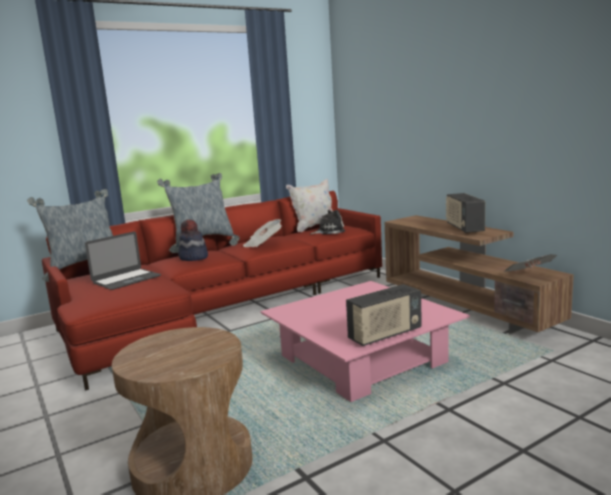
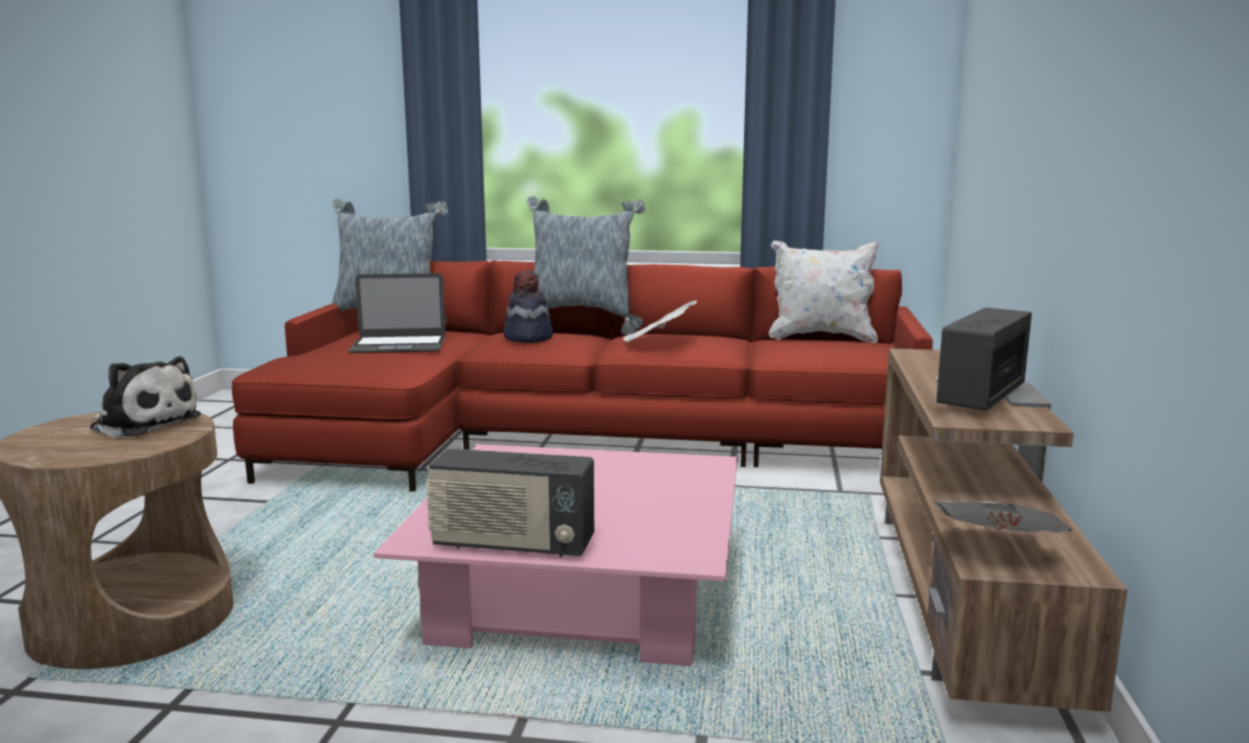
camera: 40 degrees right, 0 degrees up
plush toy [310,210,345,234] -> plush toy moved to [90,356,201,437]

